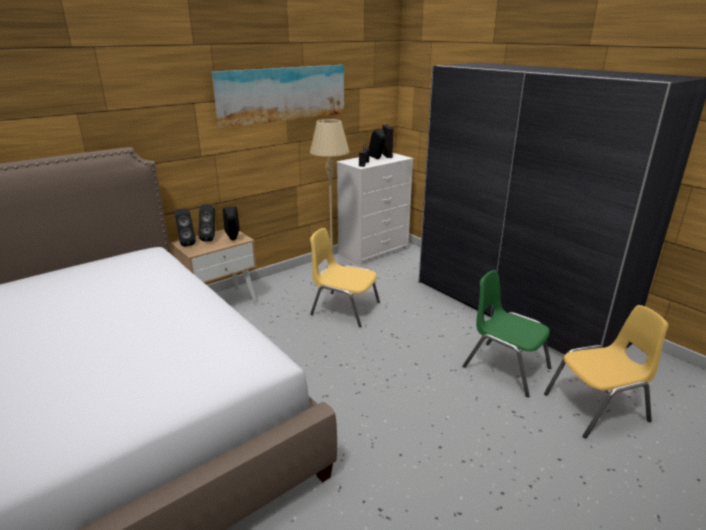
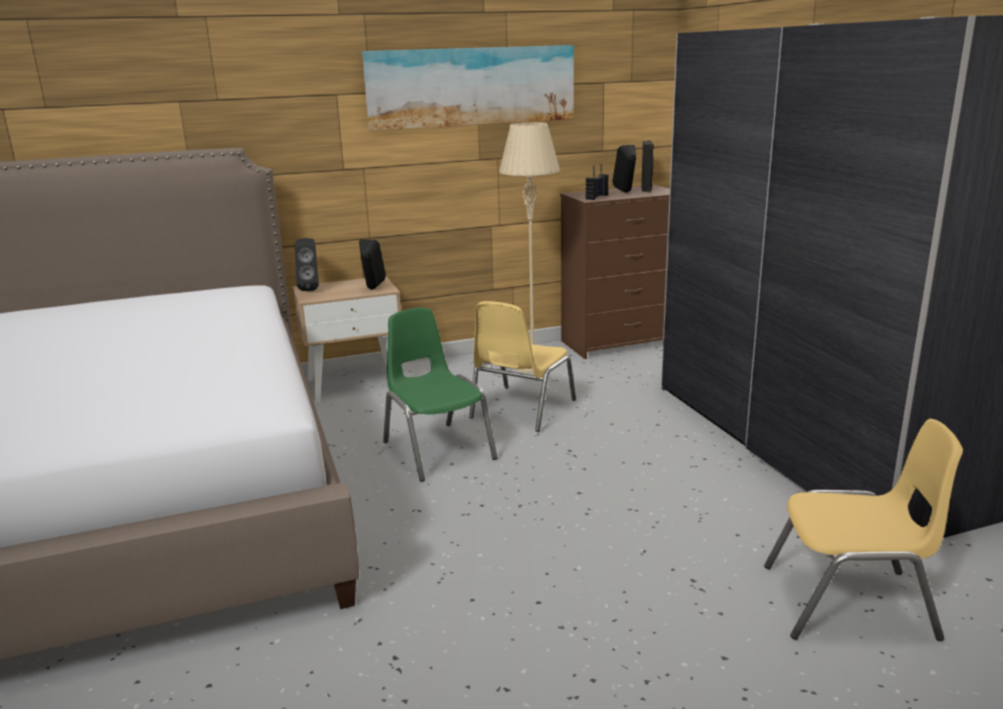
camera: 20 degrees right, 5 degrees down
black speaker [199,205,215,242] -> none
yellow chair [310,228,380,327] -> yellow chair turned 105 degrees counterclockwise [469,301,576,432]
white dresser [336,153,414,266] -> brown dresser [560,185,670,359]
green chair [463,270,552,397] -> green chair moved to [383,308,497,482]

